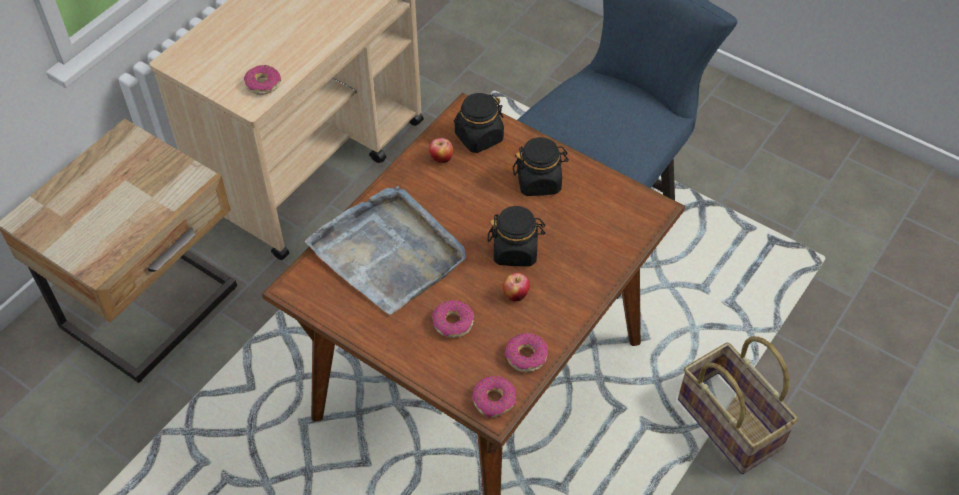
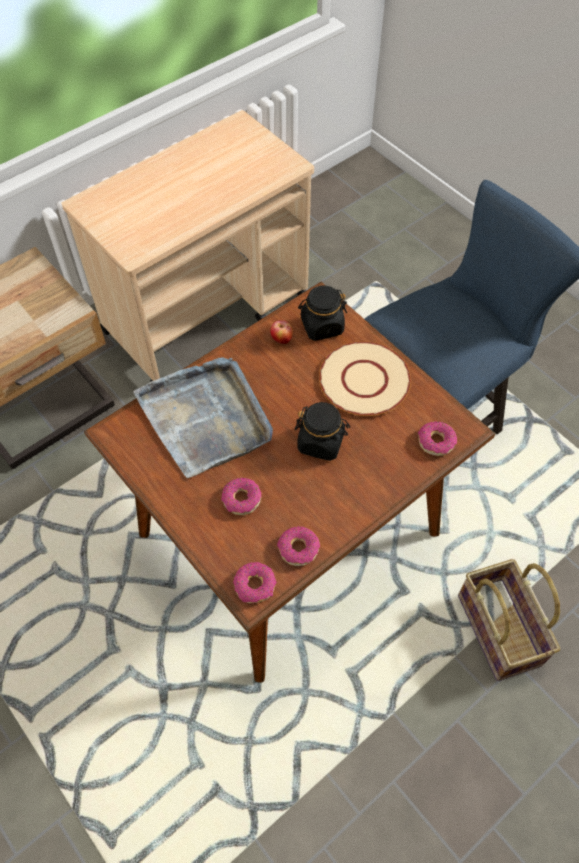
camera: 15 degrees right, 5 degrees up
donut [244,65,281,94] -> donut moved to [418,421,457,456]
apple [503,273,530,302] -> none
black jar [513,137,569,196] -> beige plate [319,341,411,416]

